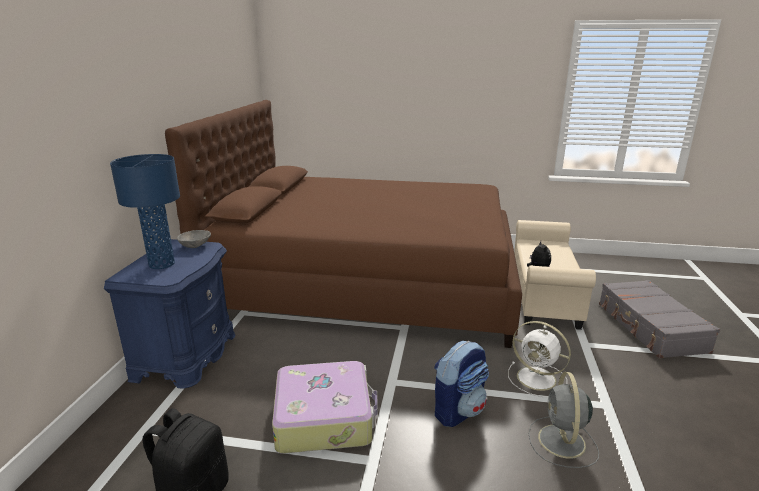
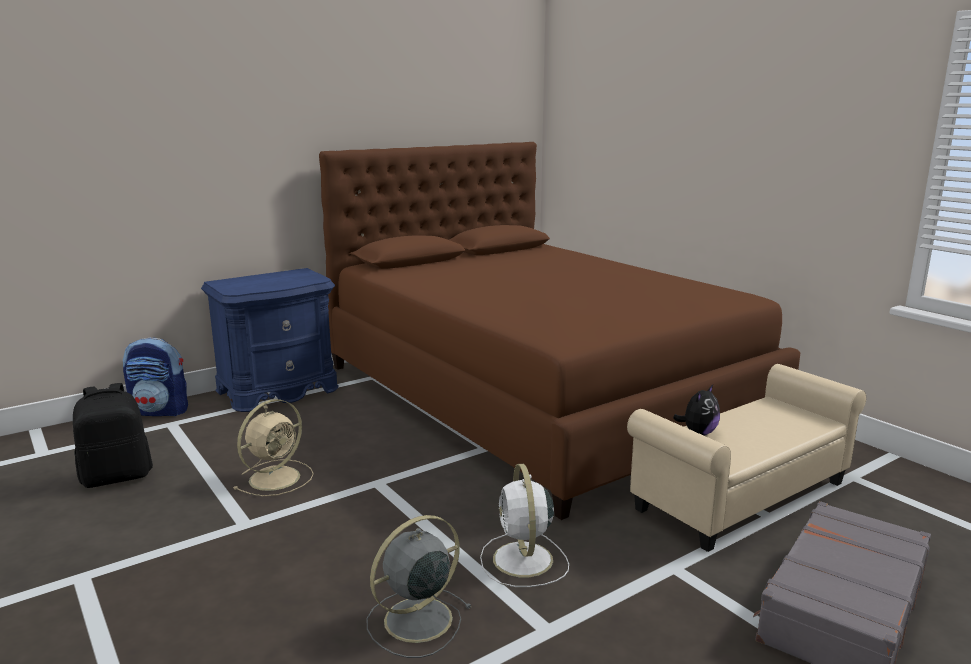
camera: 45 degrees right, 5 degrees down
blue table lamp [110,154,180,269] -> none
grey bowl [177,230,211,248] -> none
suitcase [272,361,378,454] -> beige fan [233,399,314,496]
backpack [434,341,489,427] -> backpack moved to [123,337,188,416]

